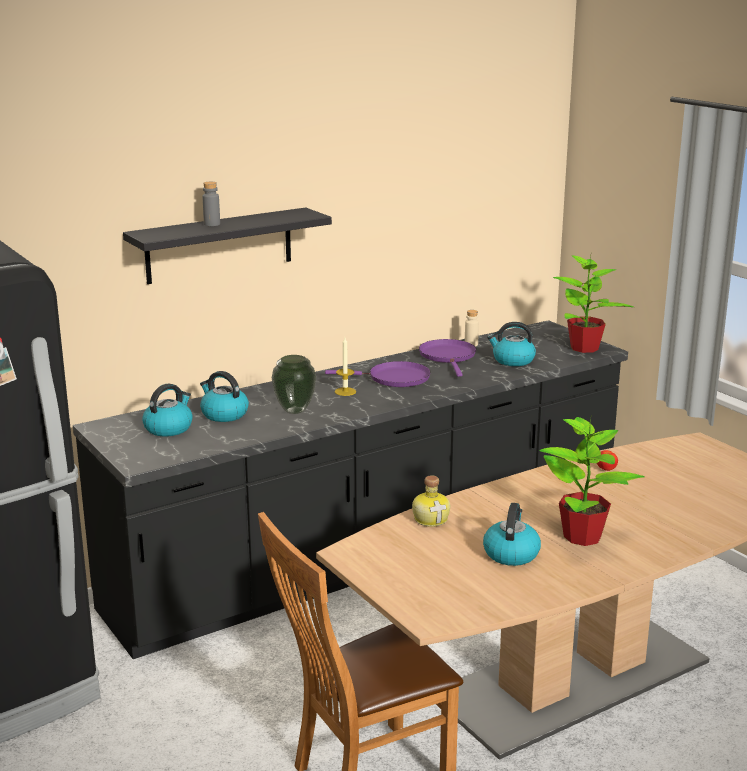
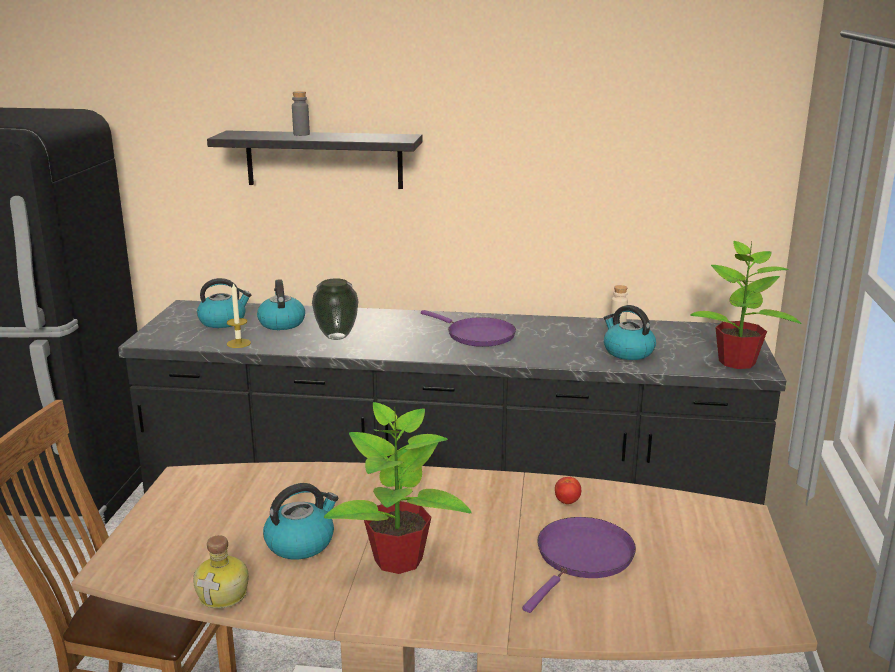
camera: 40 degrees right, 0 degrees up
candle [335,338,356,396] -> candle moved to [227,282,251,348]
bottle [412,476,450,527] -> bottle moved to [193,535,249,609]
purple frying pan [419,339,476,377] -> purple frying pan moved to [522,517,636,613]

